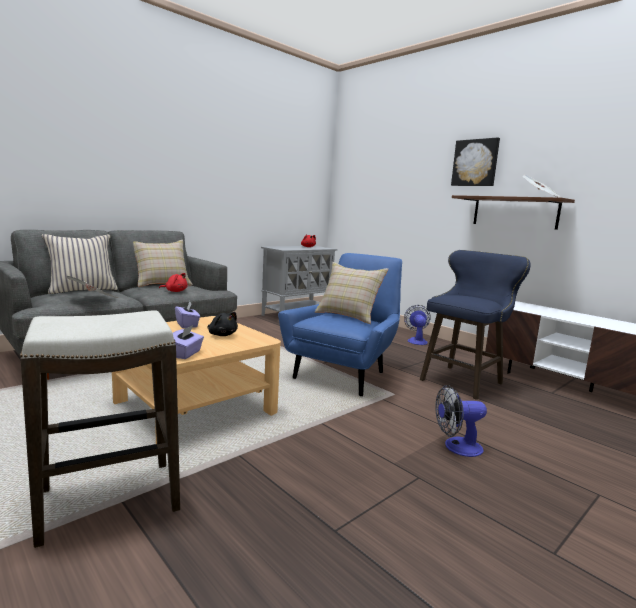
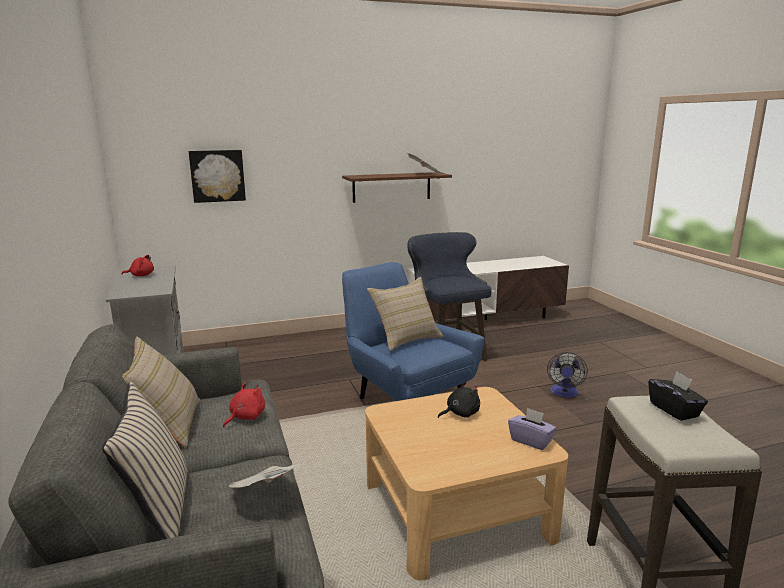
camera: 65 degrees left, 5 degrees up
purple tissue box [175,301,200,328] -> none
fan [404,305,430,345] -> none
picture [451,137,500,186] -> picture moved to [189,150,246,203]
none -> black tissue box [648,371,708,421]

